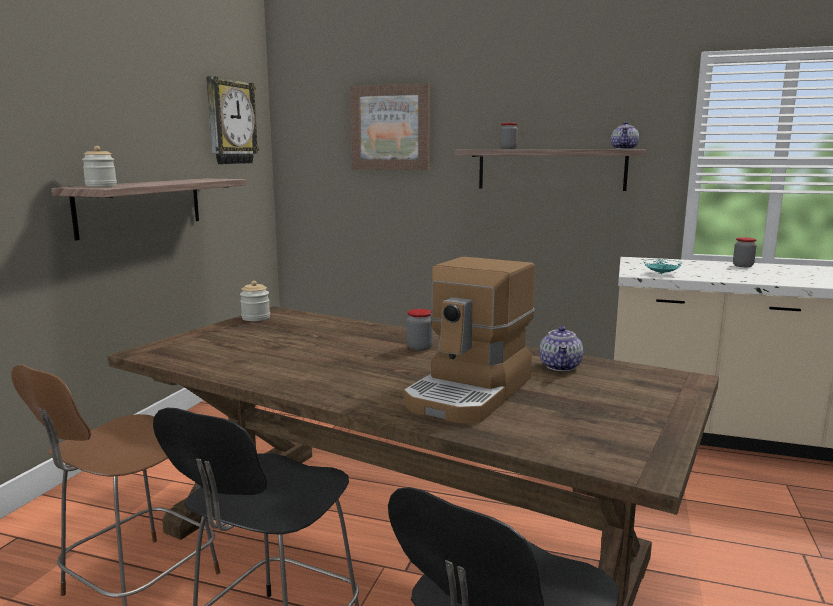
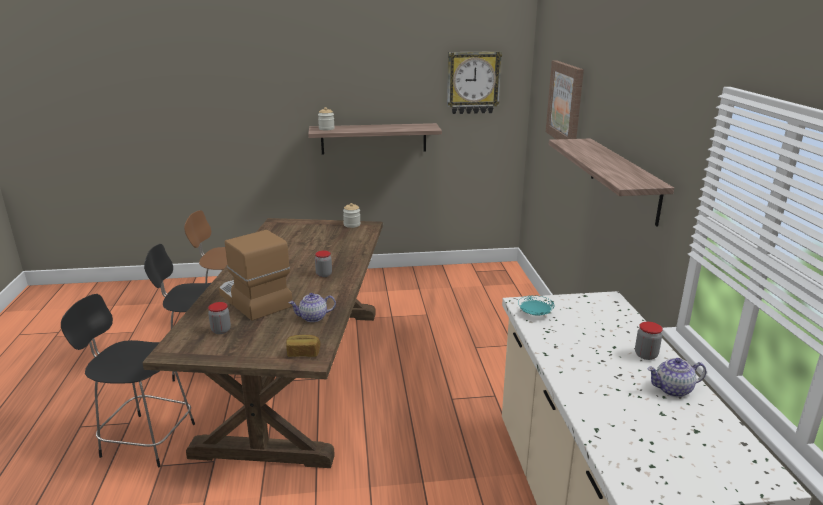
camera: 65 degrees right, 10 degrees up
coffee machine [404,257,535,423] -> coffee machine turned 45 degrees clockwise [219,230,292,321]
jar [500,123,518,149] -> jar moved to [208,302,231,334]
teapot [611,122,639,149] -> teapot moved to [647,358,706,397]
none -> bread [286,335,320,357]

